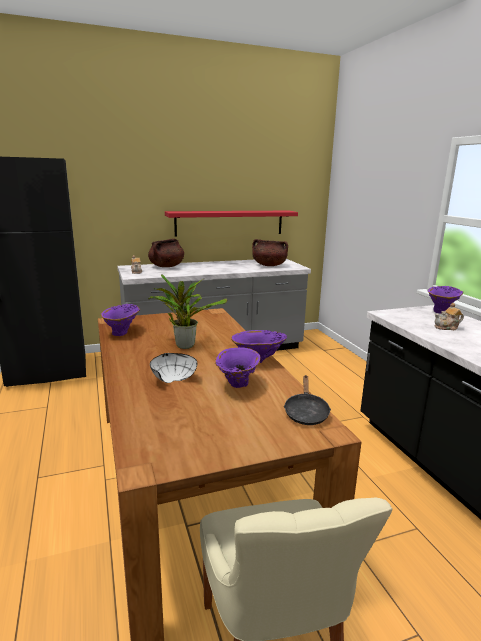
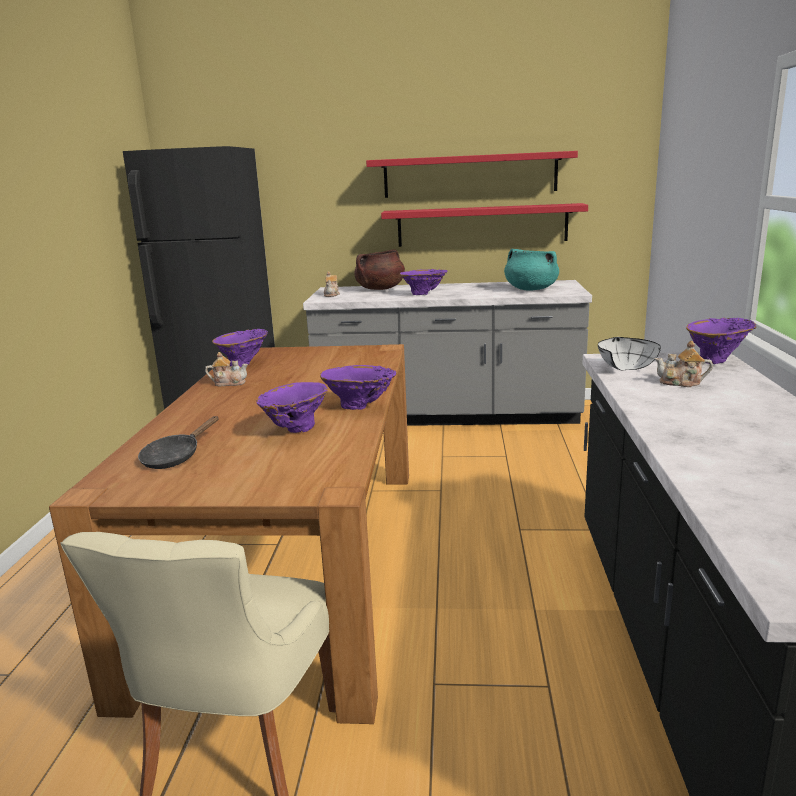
camera: 25 degrees right, 0 degrees up
potted plant [148,274,227,349] -> none
white bowl [150,353,197,383] -> white bowl moved to [598,337,661,371]
brown cooking pot [252,239,288,266] -> turquoise cooking pot [504,249,559,291]
black frying pan [284,375,331,425] -> black frying pan moved to [138,416,219,469]
none -> teapot [205,352,248,386]
none -> red shelf [366,151,578,198]
none -> purple vase [400,269,447,295]

